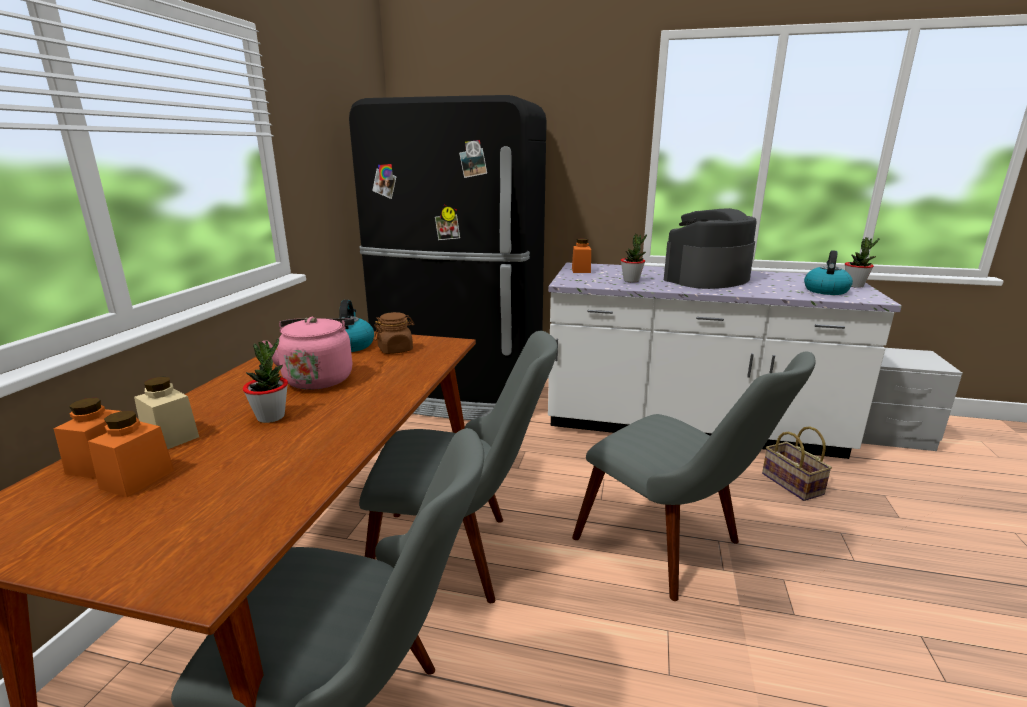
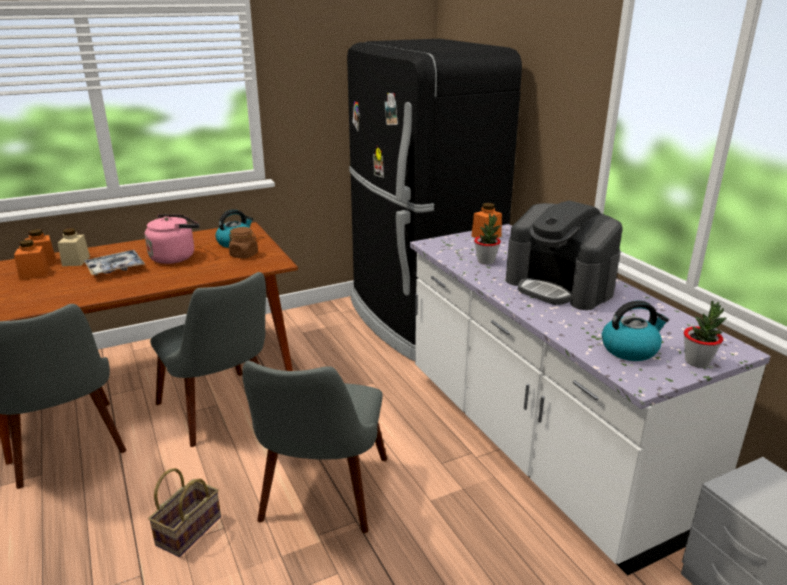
camera: 50 degrees right, 5 degrees up
potted plant [243,338,288,423] -> tray [84,250,145,276]
coffee machine [664,208,757,289] -> coffee machine turned 150 degrees counterclockwise [506,200,623,310]
basket [762,426,832,501] -> basket moved to [148,468,221,557]

